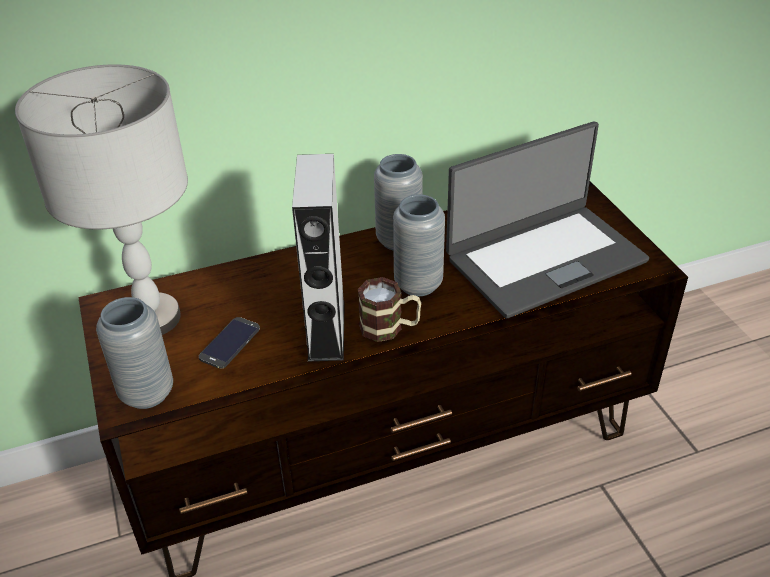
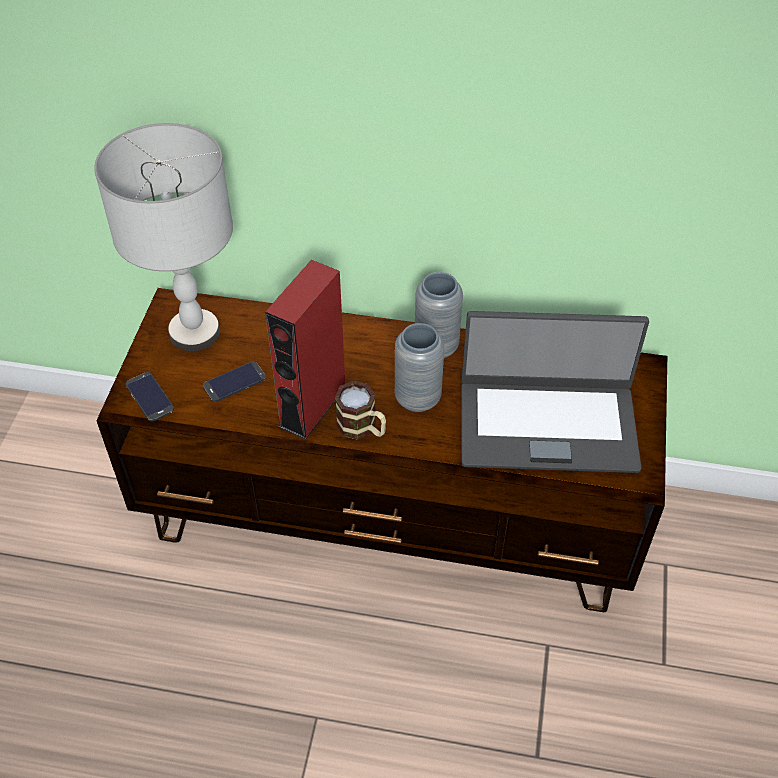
camera: 30 degrees right, 10 degrees up
grey vase [96,297,173,409] -> phone [126,372,174,422]
grey speaker [292,154,345,362] -> red speaker [265,260,345,440]

